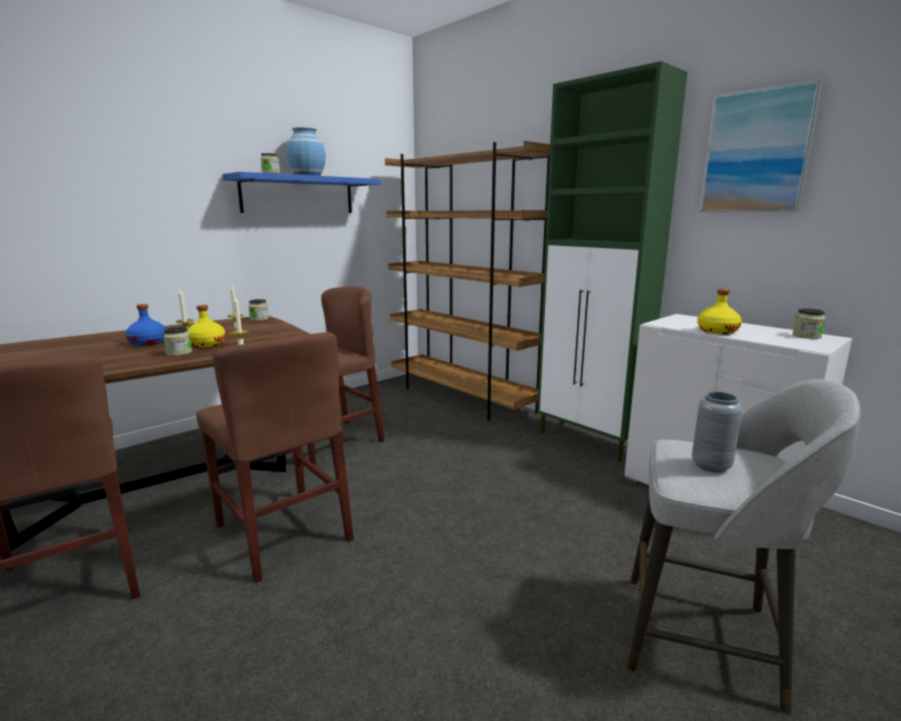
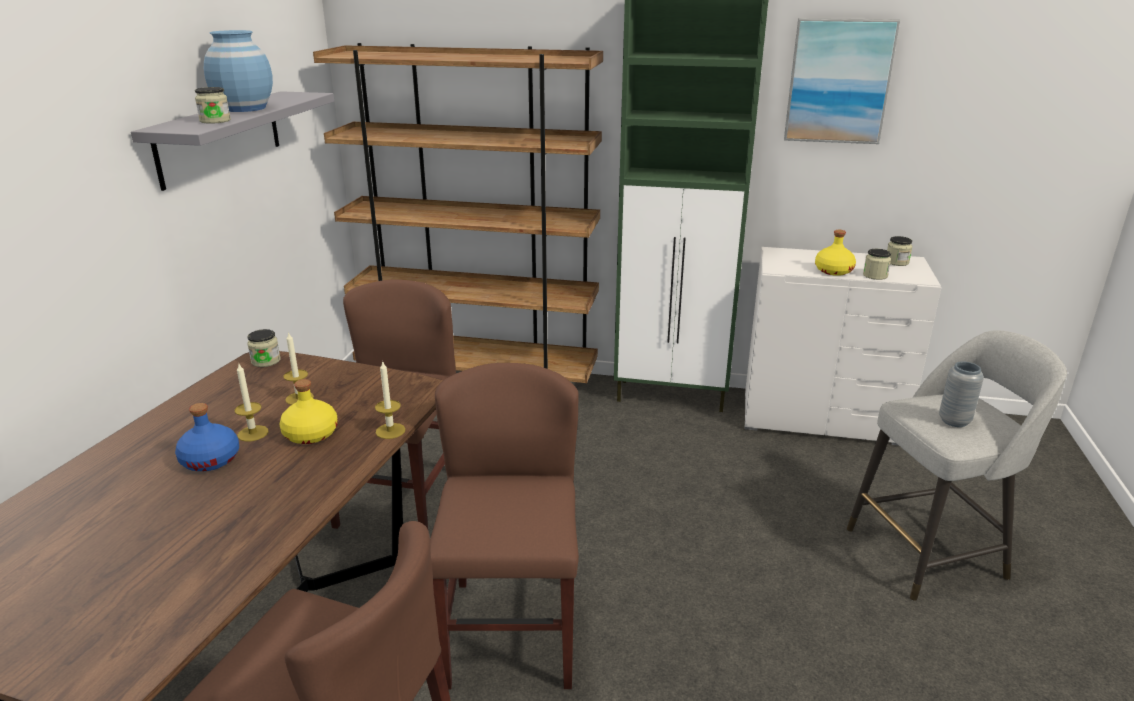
camera: 35 degrees left, 10 degrees up
jar [163,327,192,356] -> jar moved to [863,249,891,280]
brown chair [196,332,354,583] -> brown chair turned 105 degrees counterclockwise [430,363,579,690]
blue shelf [222,172,381,213] -> grey shelf [131,91,334,191]

